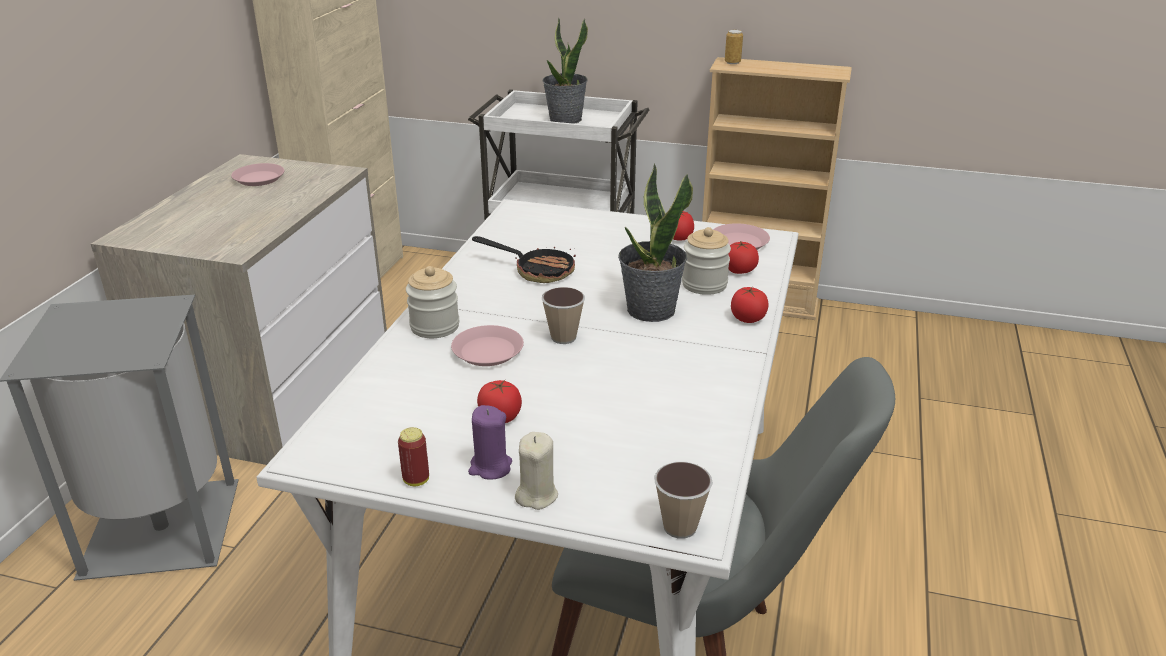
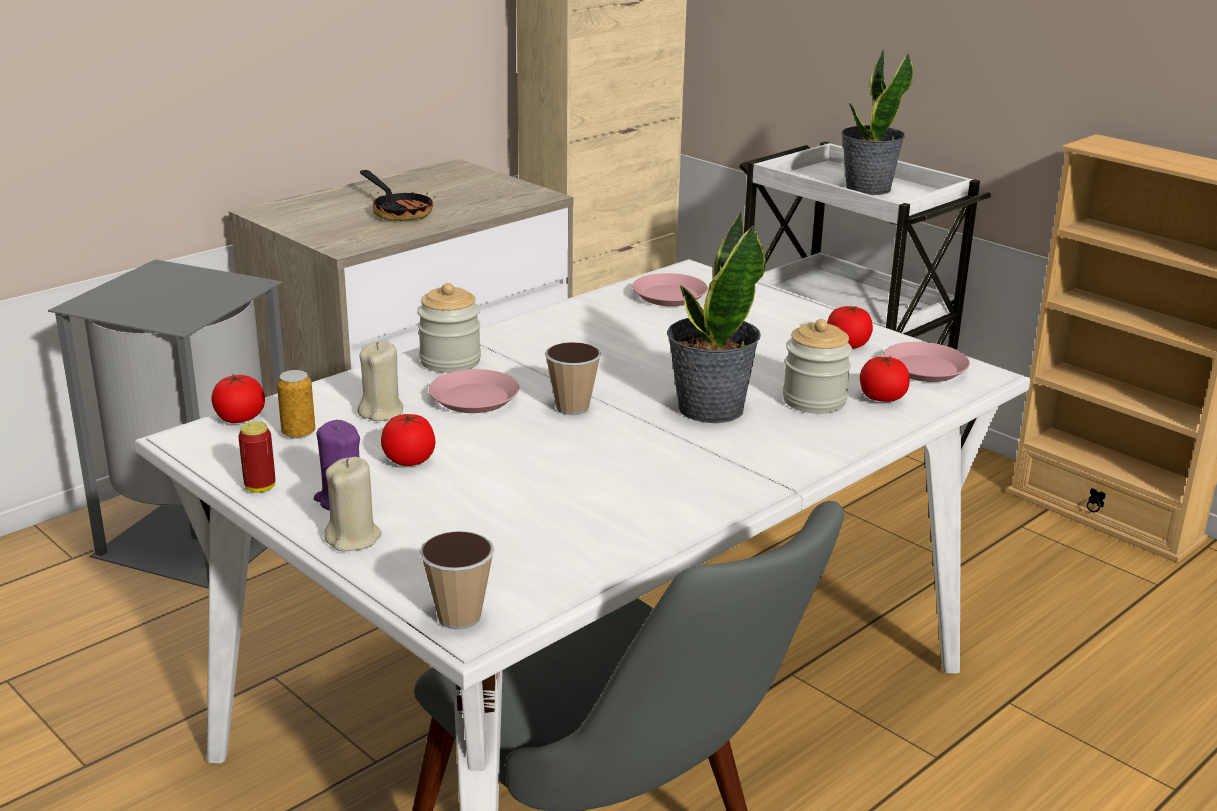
camera: 30 degrees right, 5 degrees down
pink plate [231,163,284,186] -> pink plate moved to [632,273,708,306]
frying pan [472,236,576,283] -> frying pan moved to [360,170,436,221]
can [725,30,743,64] -> can moved to [277,370,315,439]
tomato [731,287,768,323] -> tomato moved to [212,374,265,423]
none -> beige candle [357,341,404,421]

